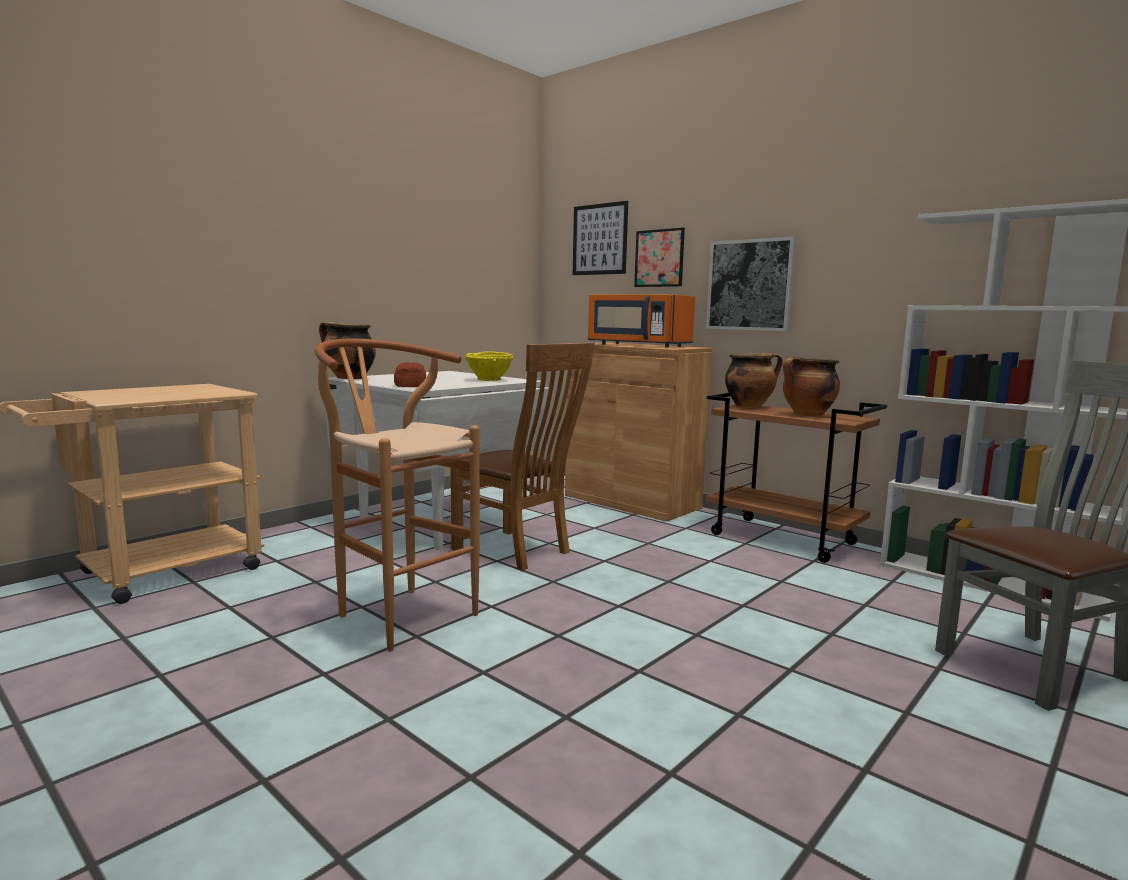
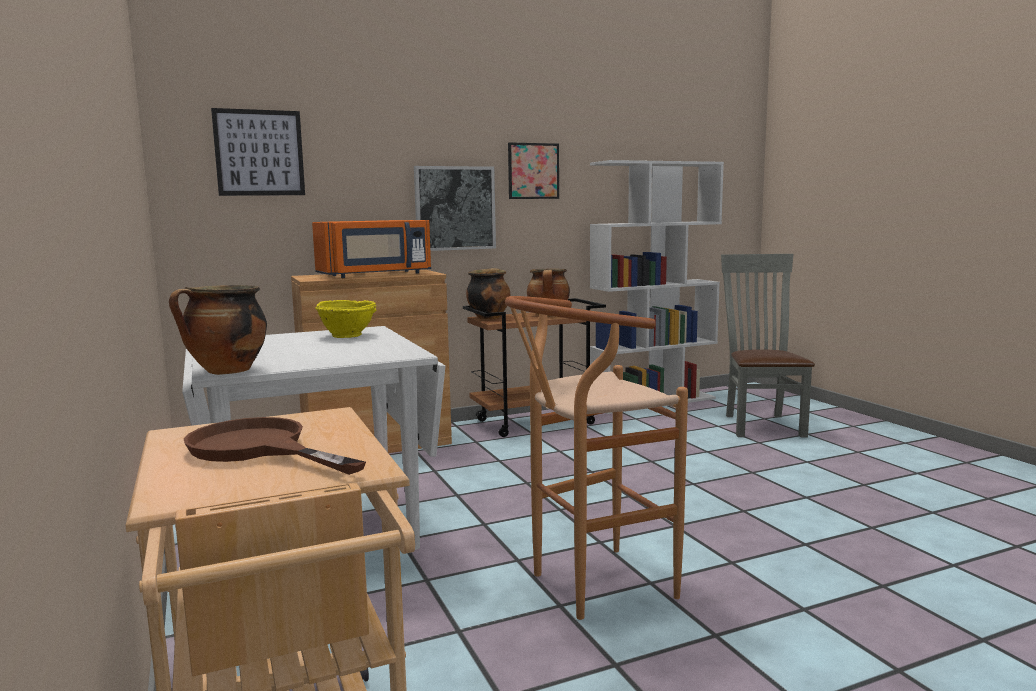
camera: 65 degrees left, 0 degrees up
bread [394,362,426,387] -> none
brown chair [451,343,595,571] -> none
picture [634,228,685,287] -> picture moved to [508,142,559,199]
none -> brown frying pan [184,417,366,475]

